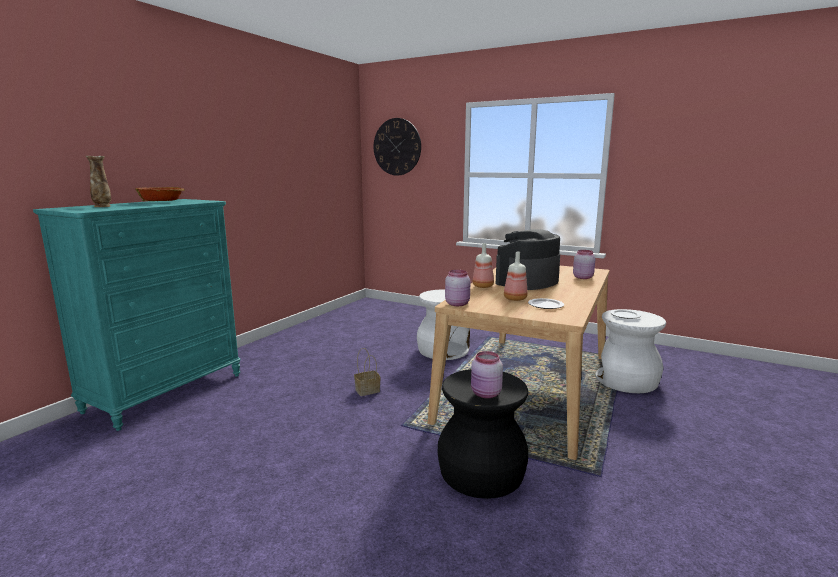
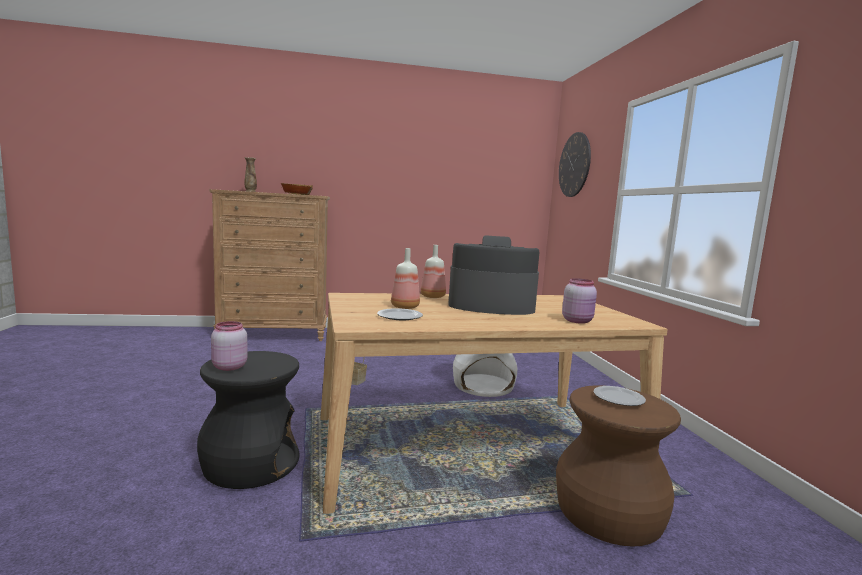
camera: 50 degrees right, 5 degrees down
turquoise dresser [33,199,240,431] -> brown dresser [210,189,330,341]
pink jar [445,270,471,306] -> none
white stool [595,309,666,393] -> brown stool [556,385,681,547]

